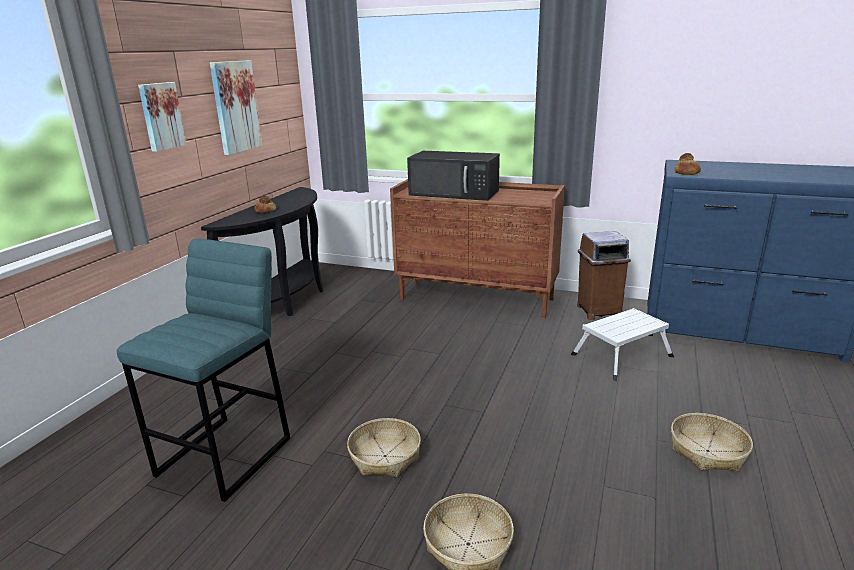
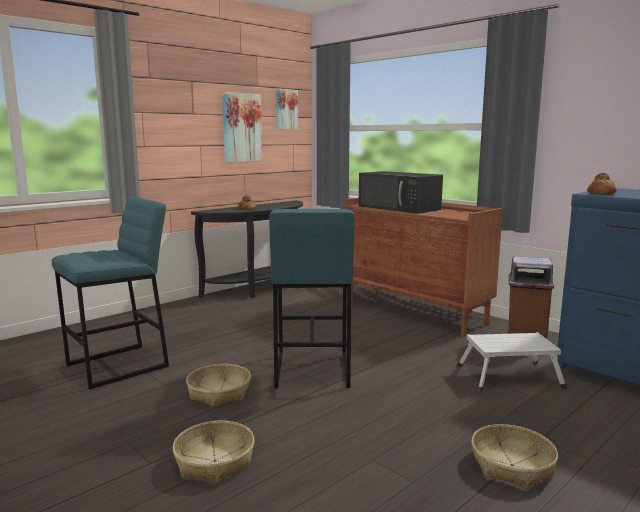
camera: 25 degrees right, 10 degrees down
picture [138,82,186,152] -> picture moved to [276,89,298,130]
none -> turquoise stool [269,209,354,388]

